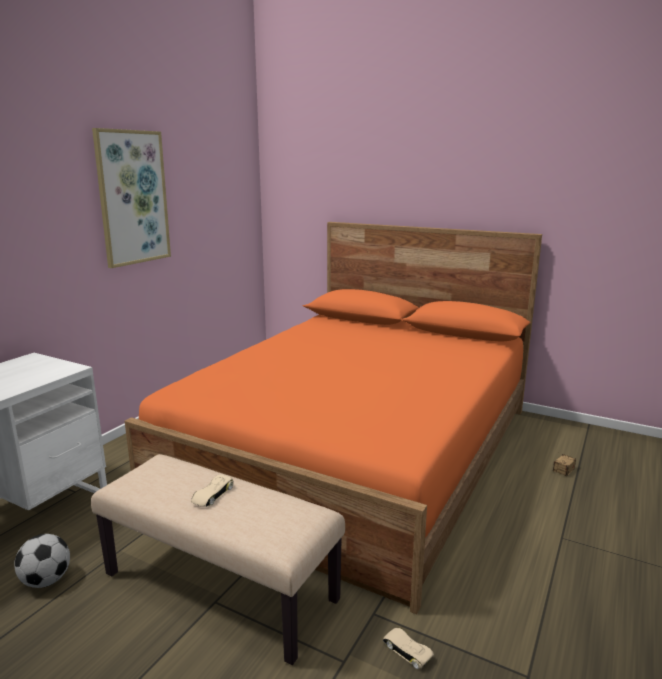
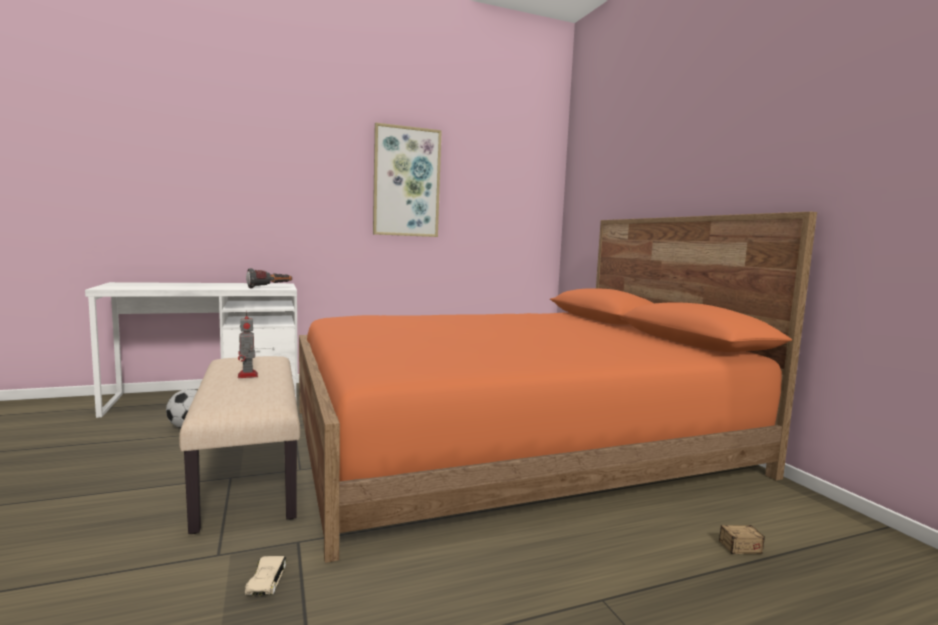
camera: 40 degrees right, 10 degrees down
beige toy car [191,475,234,507] -> toy robot [238,311,258,378]
none -> flashlight [246,268,292,288]

